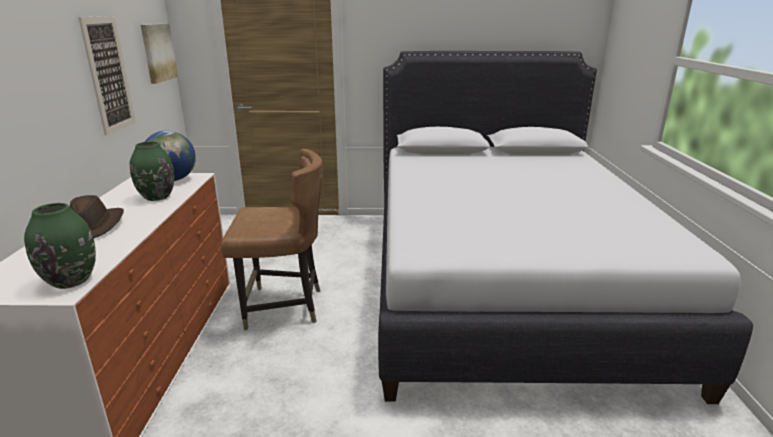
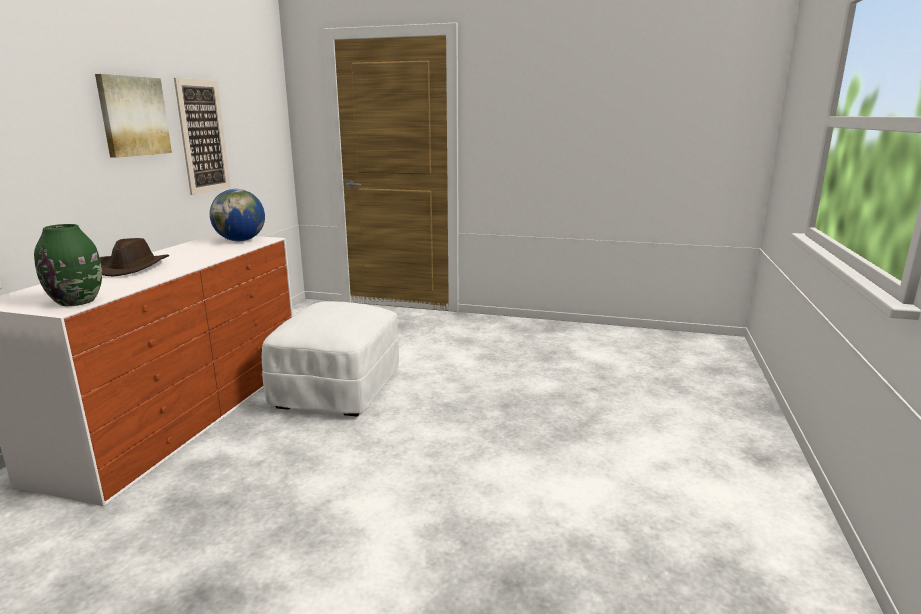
camera: 15 degrees right, 5 degrees down
green vase [130,141,174,201] -> none
picture [141,23,178,84] -> picture moved to [95,74,172,158]
brown chair [221,149,322,330] -> white ottoman [262,301,399,416]
white bed [378,51,753,404] -> none

